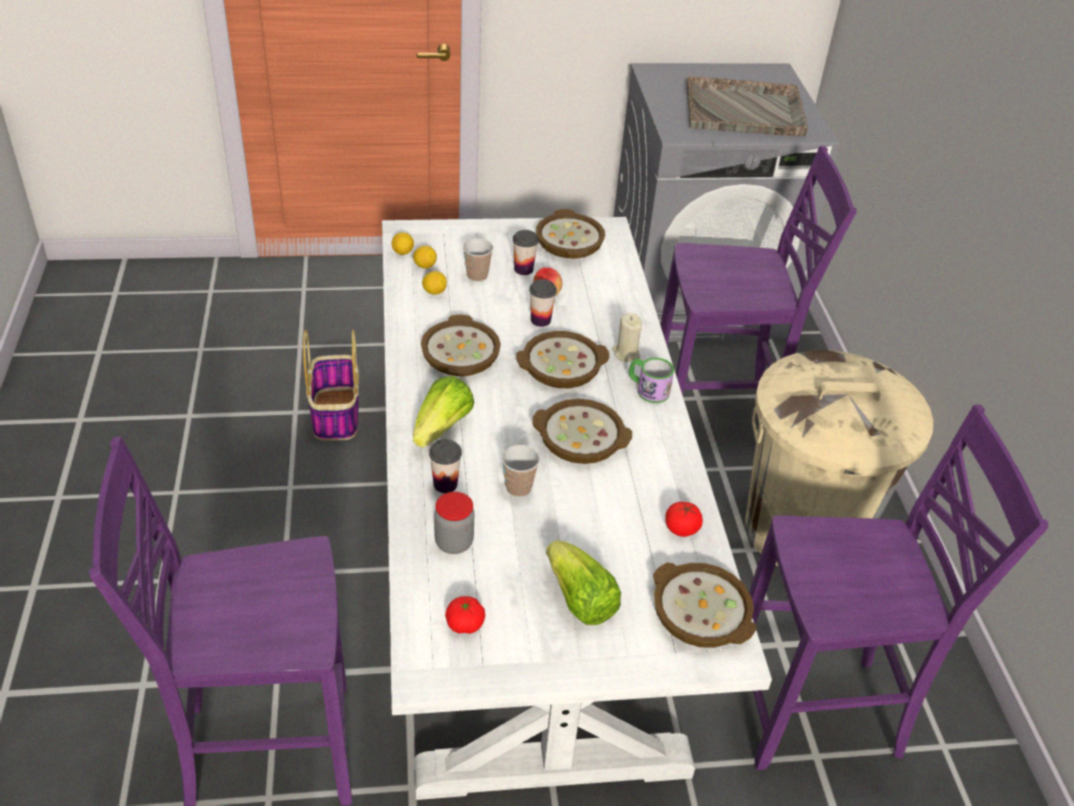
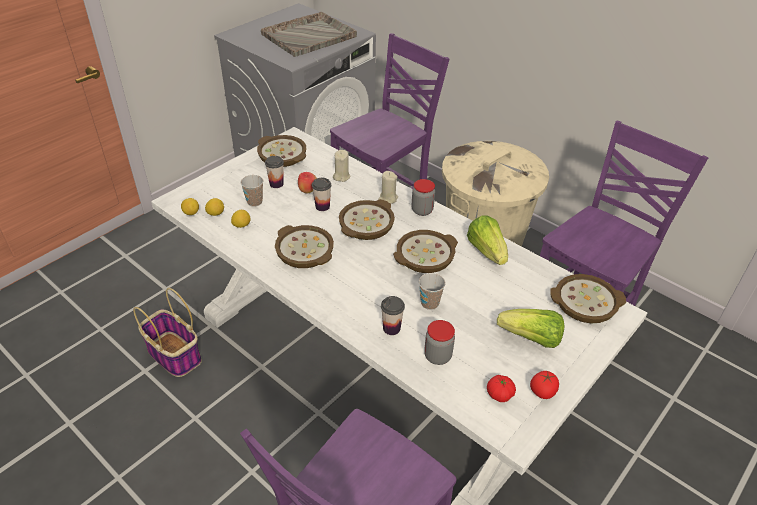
camera: 40 degrees left, 0 degrees up
lettuce [413,376,474,448] -> lettuce moved to [467,216,508,265]
mug [629,358,674,403] -> jar [412,179,435,216]
tomato [665,502,703,537] -> tomato moved to [530,371,559,399]
none -> beige candle [333,150,351,182]

